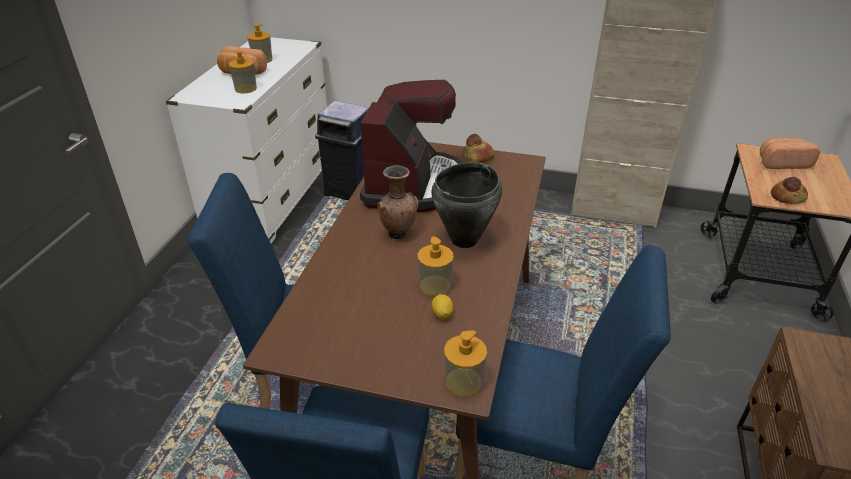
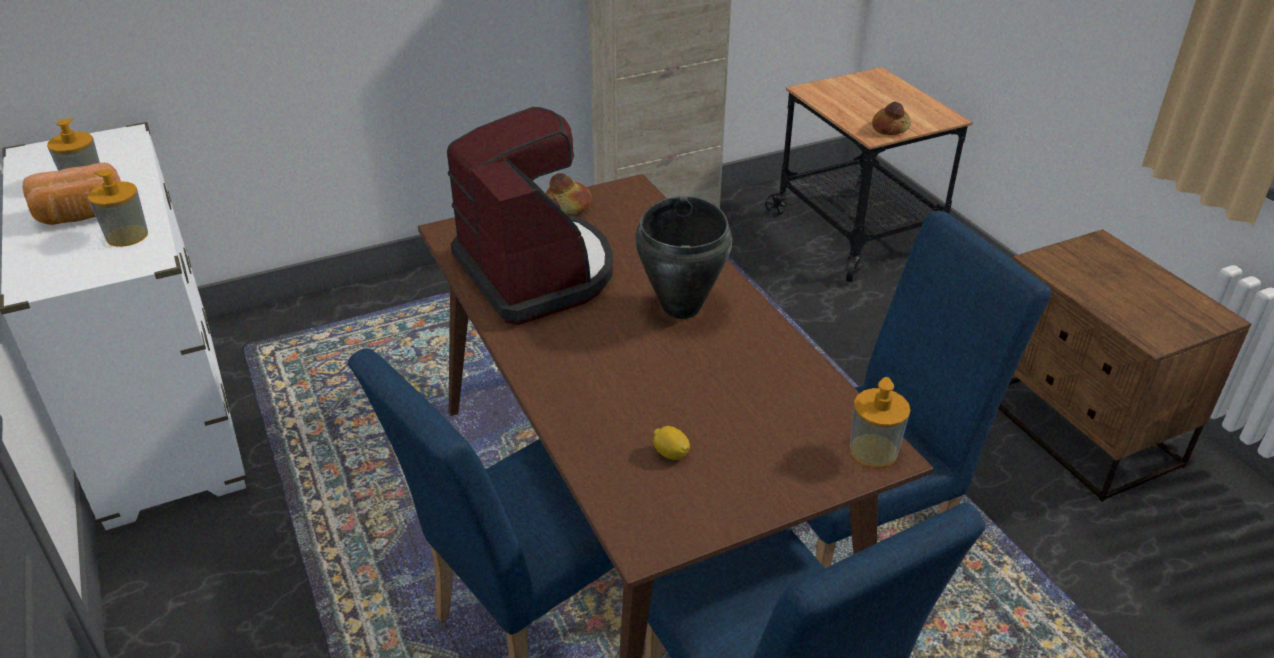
camera: 40 degrees left, 0 degrees up
blue trash can [315,101,369,200] -> none
brown vase [377,165,419,239] -> none
soap dispenser [418,236,454,297] -> none
lemon [432,294,453,319] -> lemon moved to [654,426,690,460]
bread [760,137,820,169] -> none

